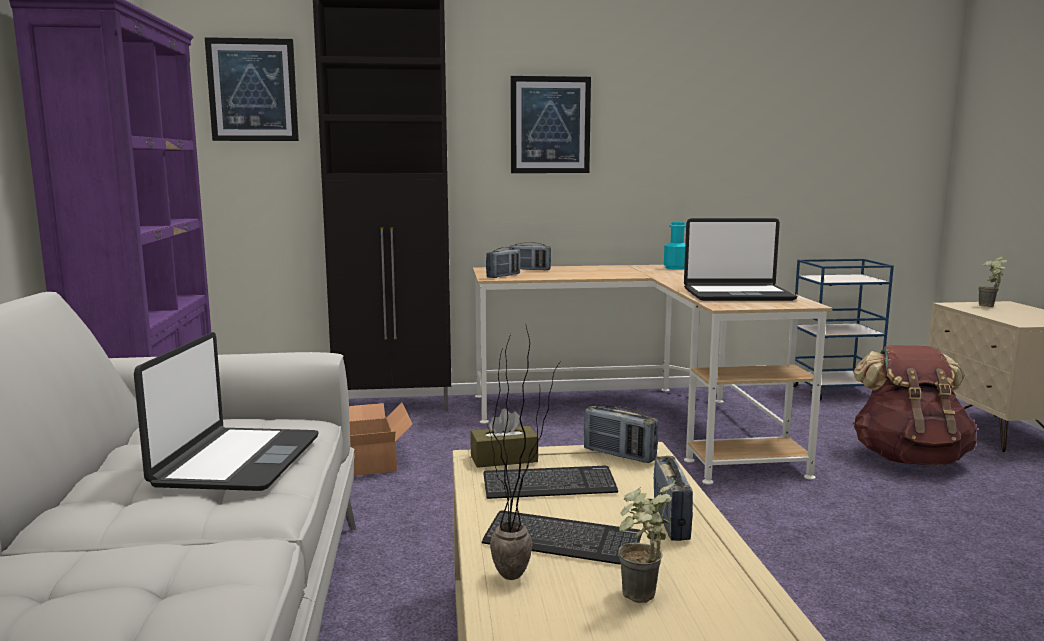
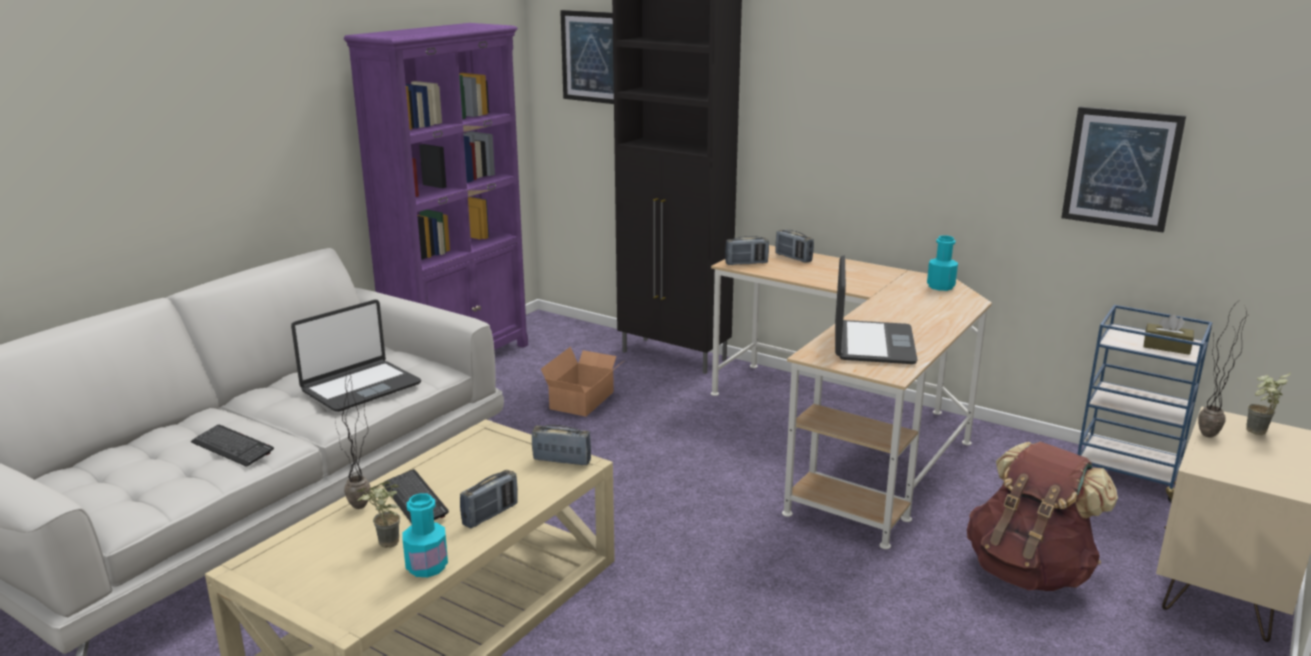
camera: 40 degrees right, 10 degrees up
brown tissue box [470,408,538,468] -> brown tissue box moved to [1143,314,1194,355]
keyboard [483,466,618,499] -> keyboard moved to [191,425,274,467]
picture [511,76,591,173] -> picture moved to [1061,107,1186,232]
radio [584,406,658,463] -> radio turned 120 degrees clockwise [532,425,591,465]
laptop [684,218,797,301] -> laptop turned 120 degrees counterclockwise [835,255,917,364]
none -> turquoise bottle [403,493,448,577]
none -> potted plant [1198,303,1247,438]

